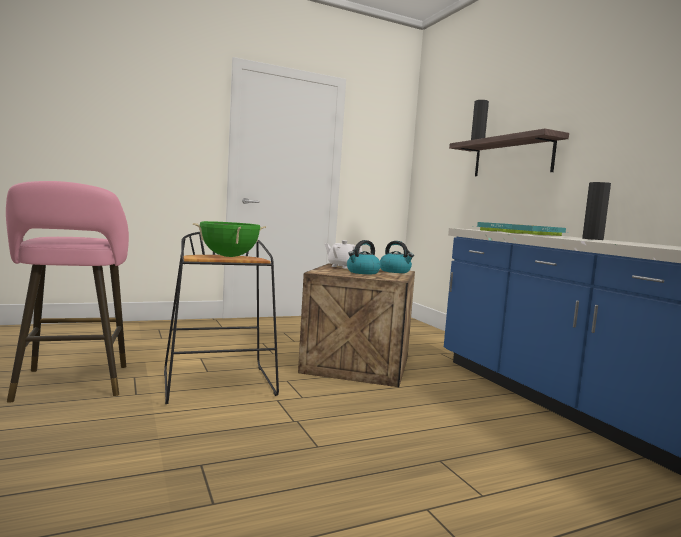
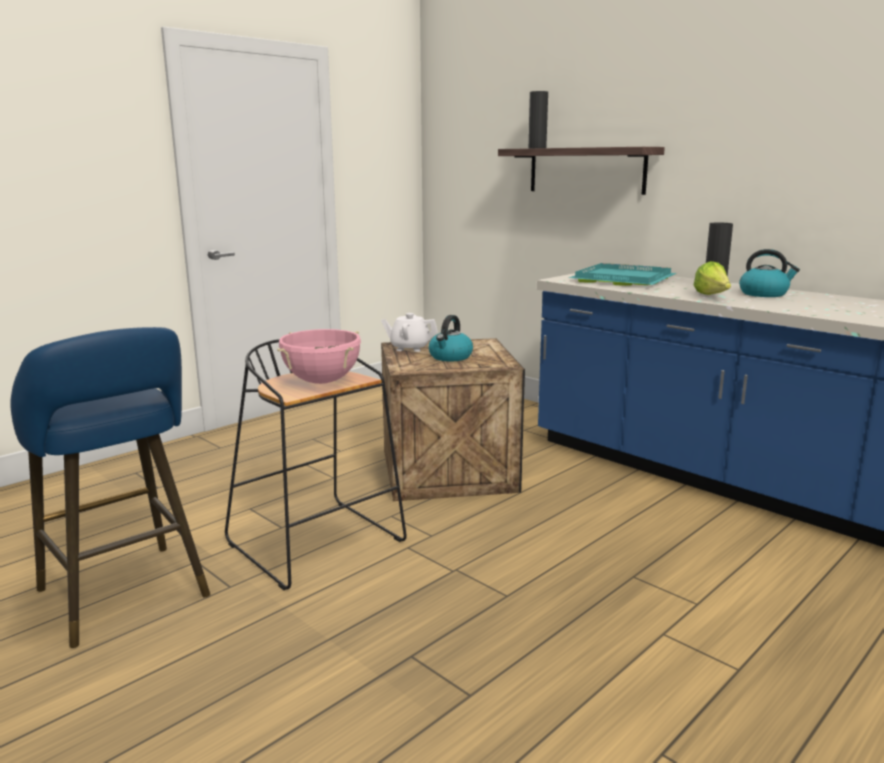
camera: 20 degrees left, 10 degrees up
pink stool [6,181,129,403] -> blue stool [10,327,210,648]
green cooking pot [193,221,266,257] -> pink cooking pot [277,329,361,384]
kettle [380,241,414,273] -> kettle moved to [739,249,800,297]
none -> lettuce [694,261,731,295]

